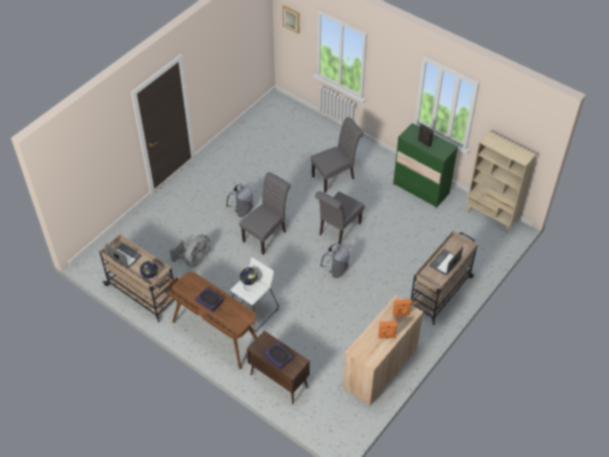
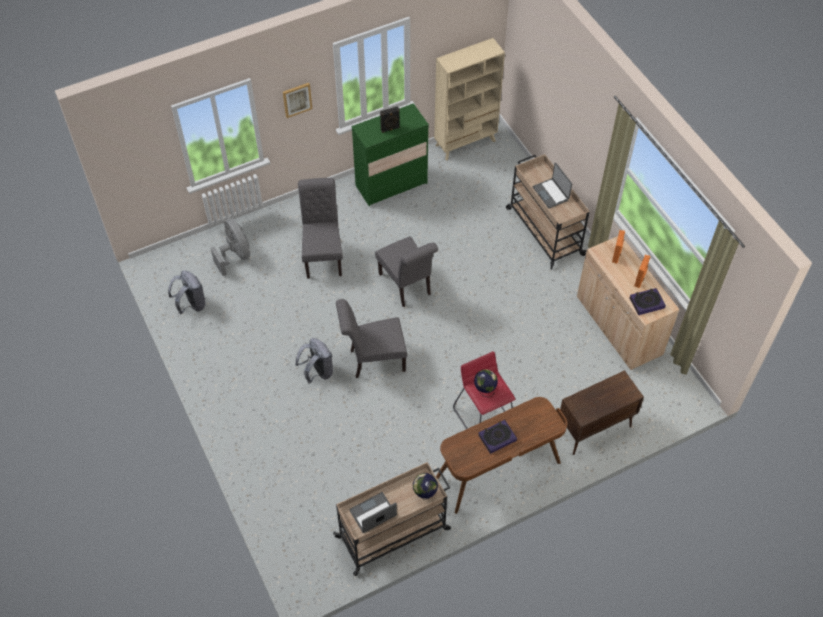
camera: 65 degrees left, 5 degrees up
grey fan [170,235,210,267] -> grey fan moved to [211,219,250,276]
white stool [230,257,279,332] -> red stool [453,351,515,429]
grey chair [239,172,291,255] -> grey chair turned 75 degrees counterclockwise [336,299,407,378]
book [264,342,293,370] -> book moved to [629,288,666,315]
picture [282,5,300,34] -> picture moved to [283,83,312,118]
grey backpack [320,243,349,278] -> grey backpack moved to [168,270,205,314]

